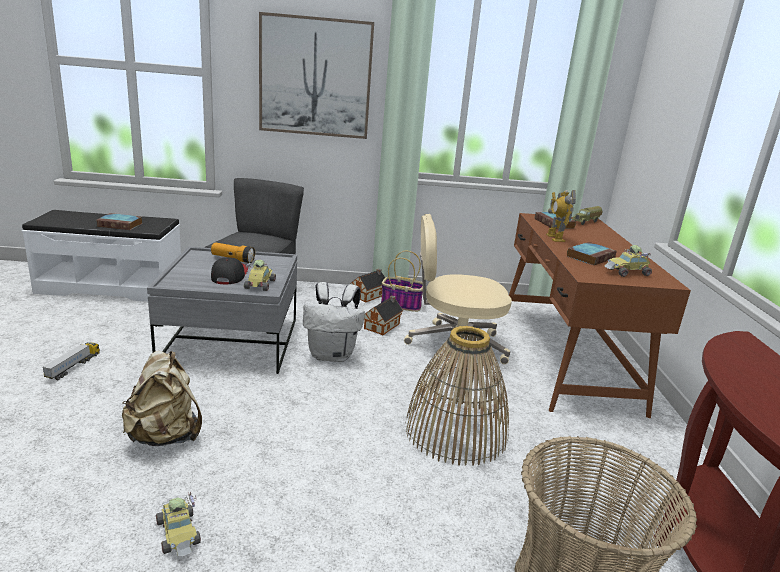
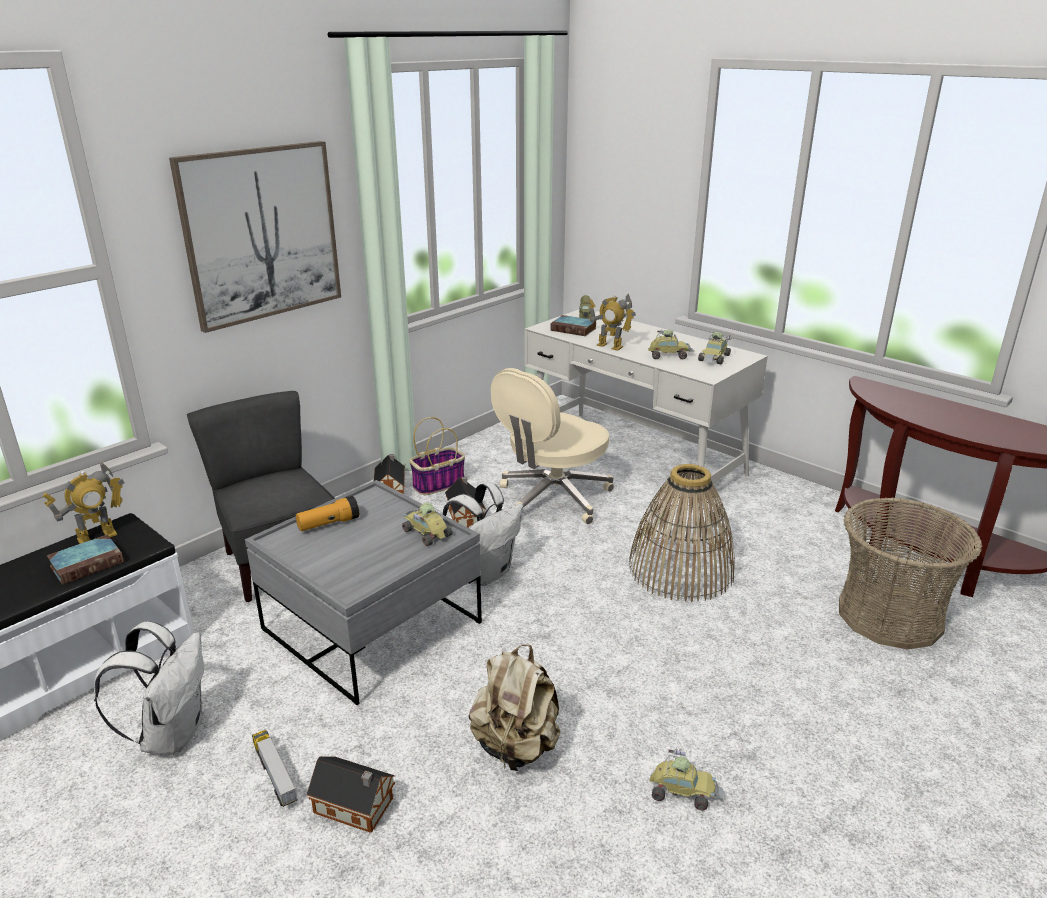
camera: 45 degrees left, 5 degrees up
cap [211,257,248,284] -> none
brown desk [509,213,691,418] -> white desk [525,310,768,509]
book [566,242,617,266] -> toy car [648,330,695,359]
none -> toy robot [43,461,124,544]
none -> white backpack [94,621,204,755]
none -> toy house [307,756,395,833]

